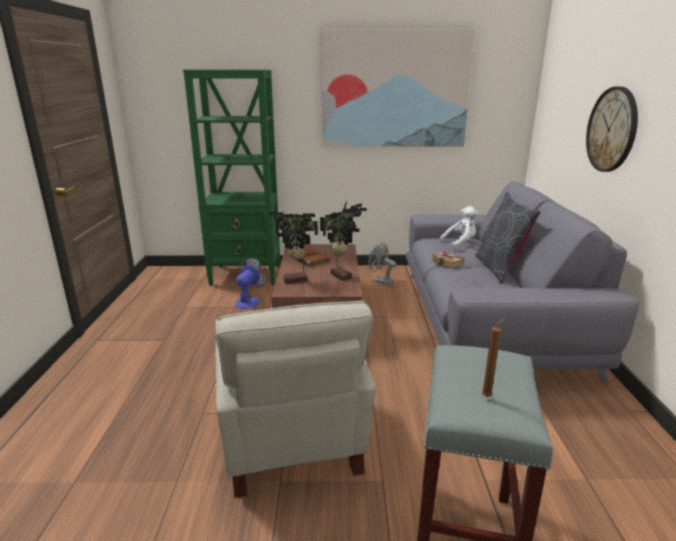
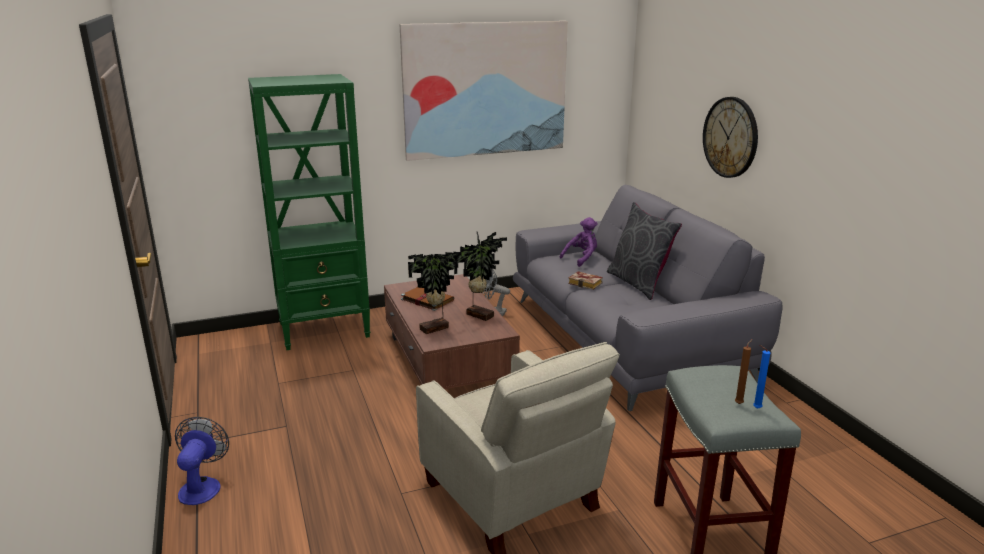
camera: 20 degrees left, 0 degrees up
fan [235,258,268,309] -> fan moved to [175,417,229,505]
white plush toy [440,206,478,249] -> purple plush toy [560,217,597,267]
none -> blue candle [753,345,770,409]

